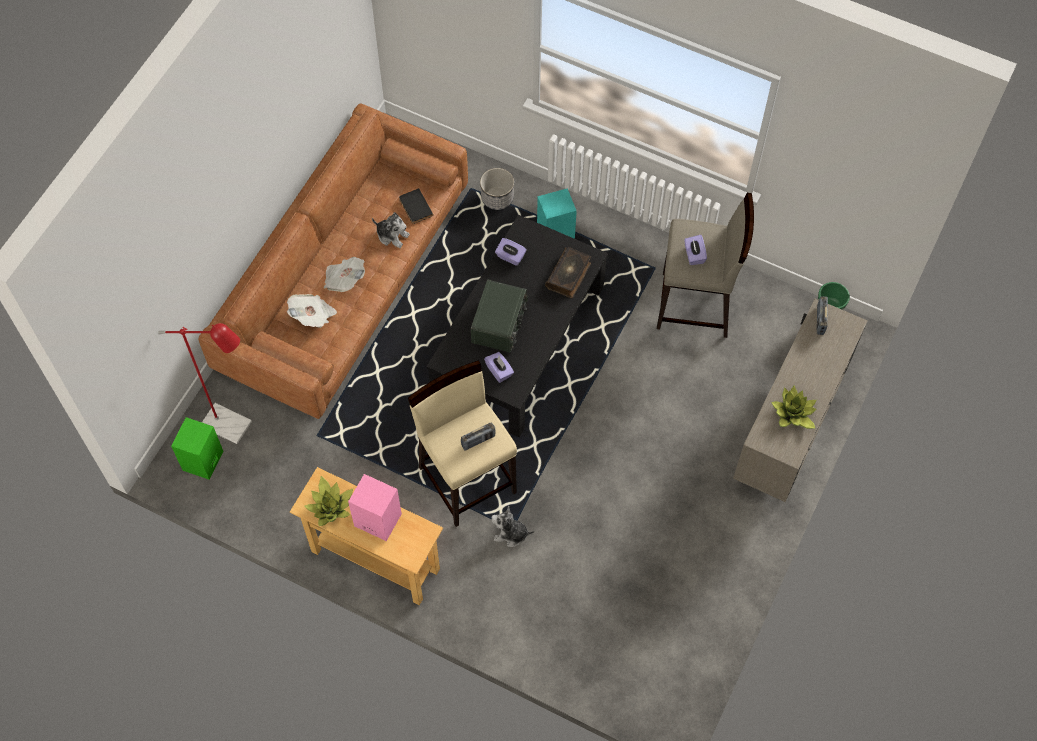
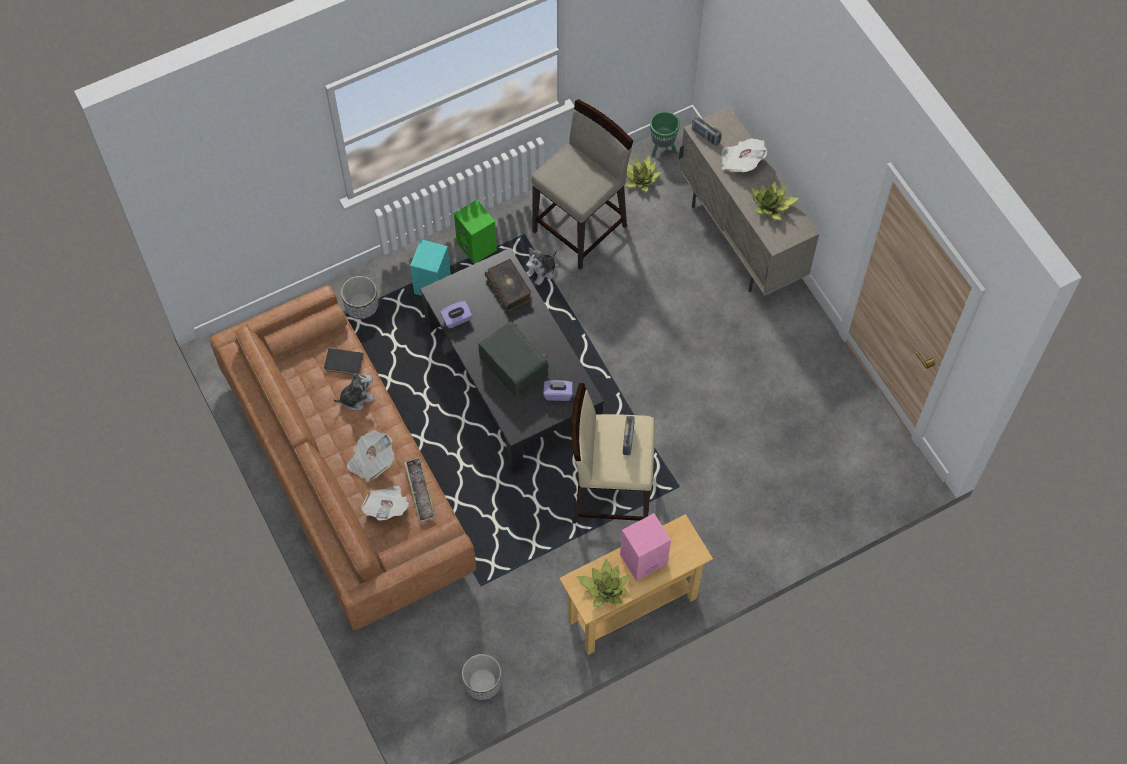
camera: 55 degrees left, 0 degrees up
red floor lamp [158,323,252,444] -> none
green speaker [171,417,223,480] -> green speaker moved to [454,200,497,264]
plush toy [491,506,534,547] -> plush toy moved to [526,248,557,285]
purple tissue box [684,235,707,265] -> none
none -> tray [404,458,436,522]
none -> planter [462,654,501,700]
none -> potted plant [625,155,662,192]
none -> newspaper [721,138,767,172]

